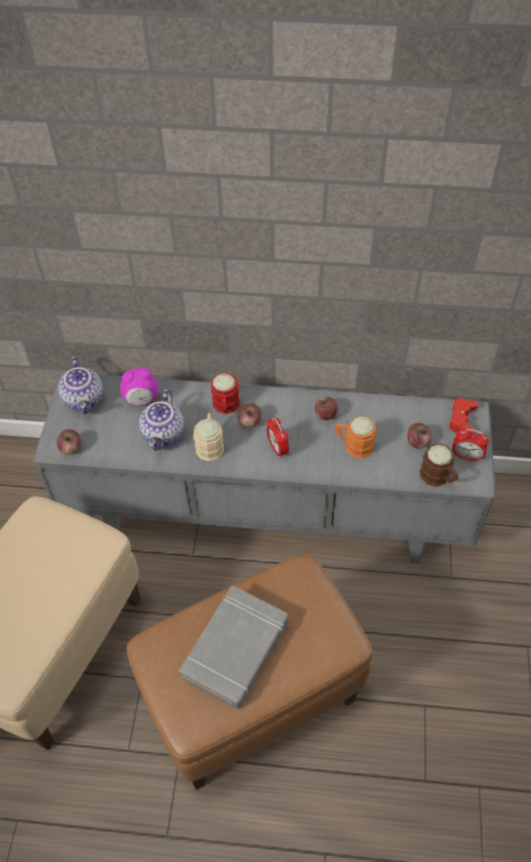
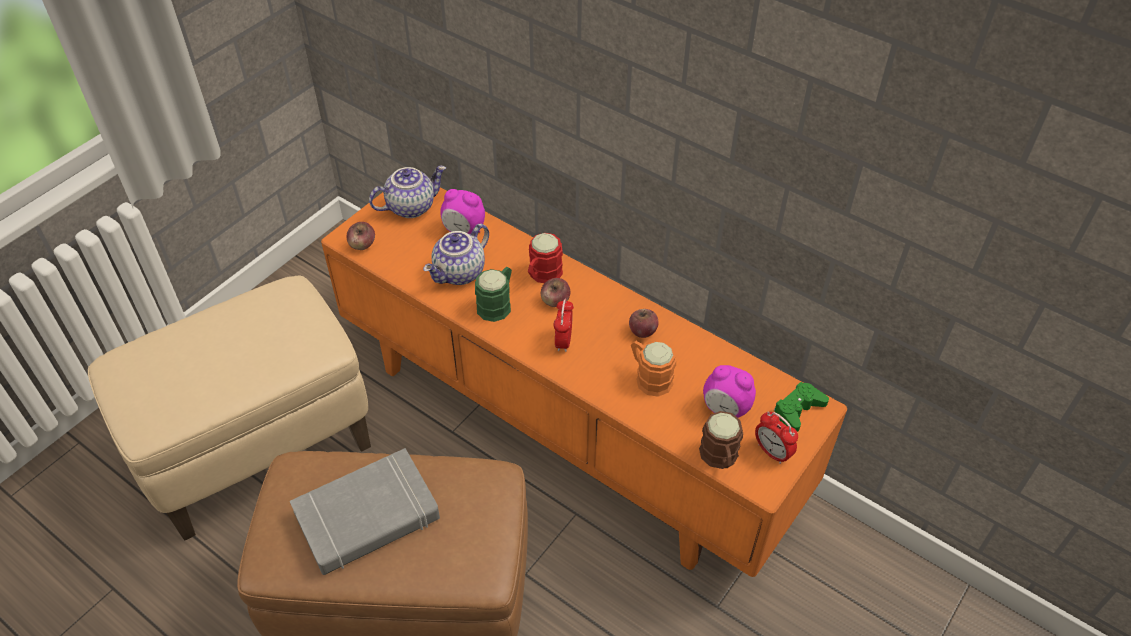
camera: 30 degrees right, 5 degrees down
grey tv stand [33,372,496,563] -> orange tv stand [321,187,847,577]
teapot [59,356,103,414] -> teapot turned 135 degrees counterclockwise [369,166,446,218]
beige mug [194,413,224,461] -> green mug [475,267,512,322]
apple [407,423,432,448] -> alarm clock [703,365,756,418]
red game controller [447,398,478,434] -> green game controller [774,382,829,432]

